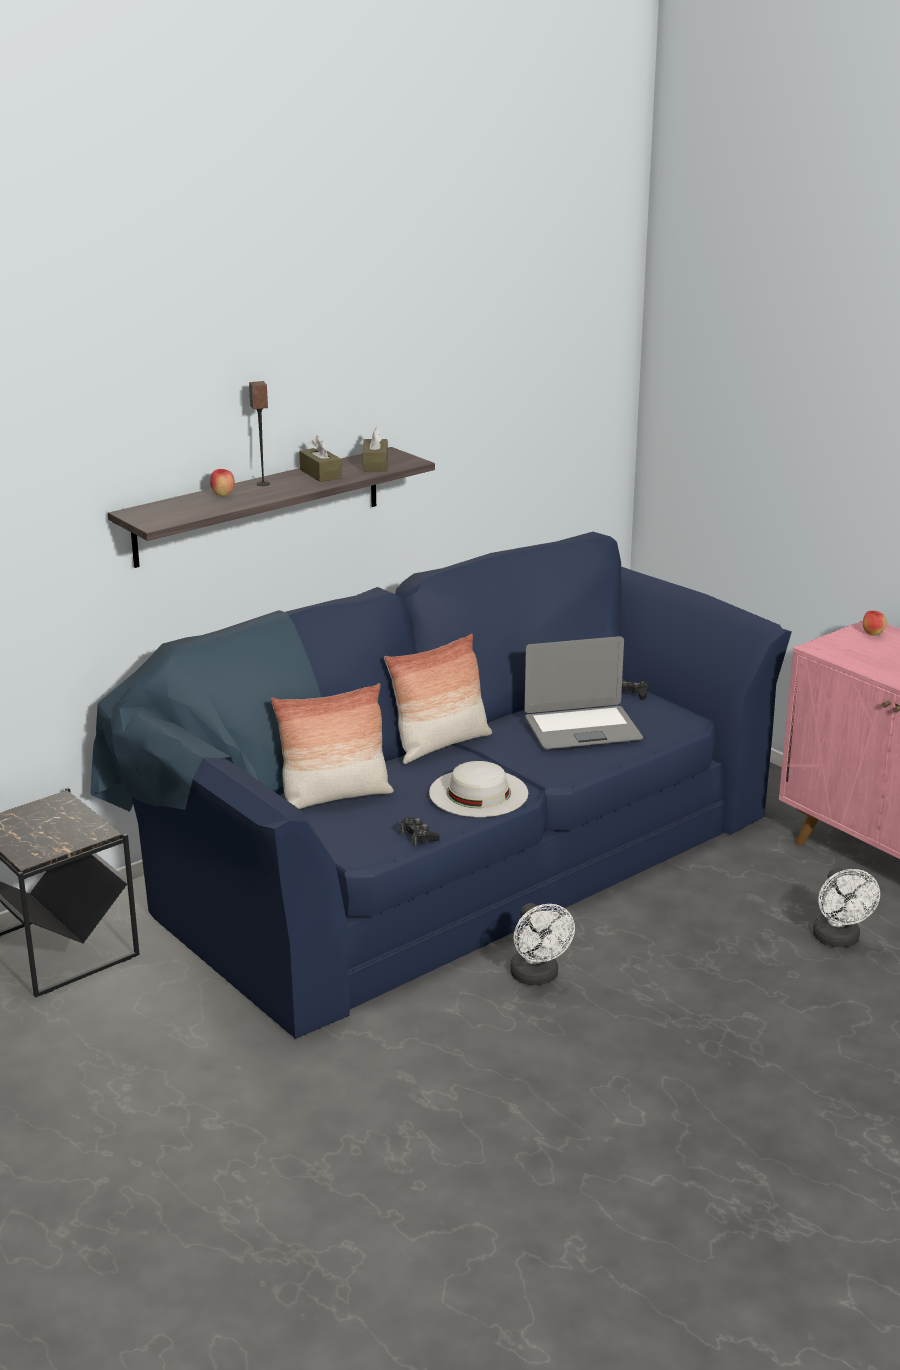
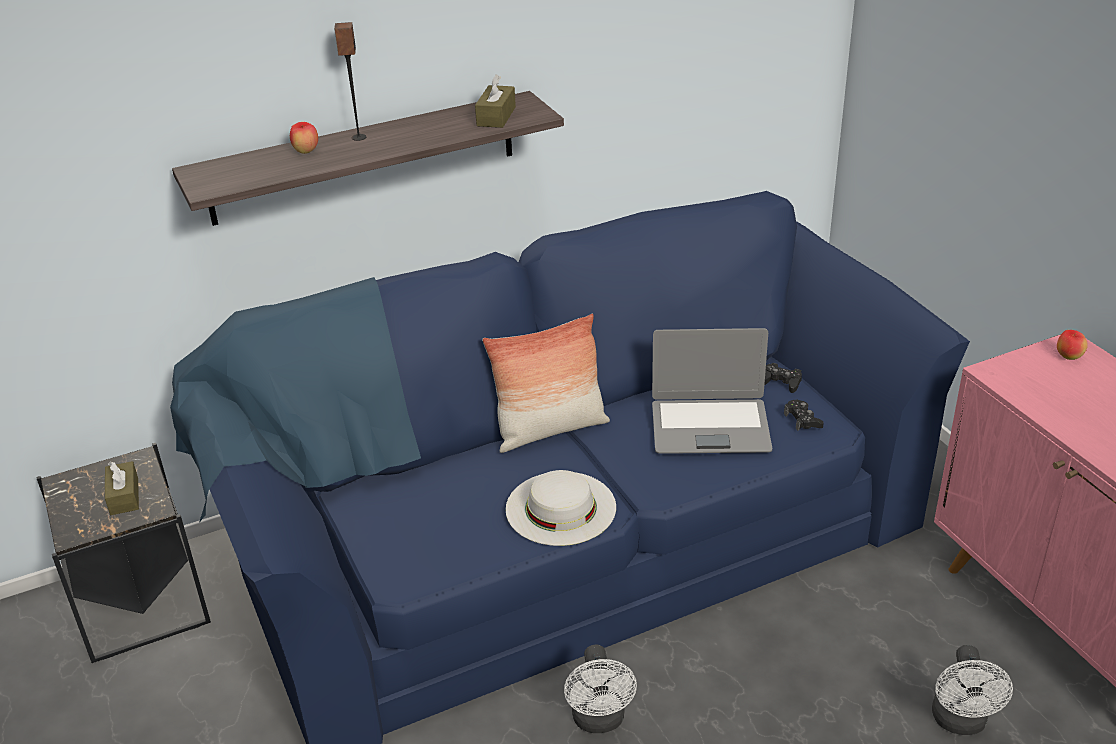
camera: 15 degrees right, 10 degrees up
pillow [271,683,394,809] -> none
brown tissue box [299,436,342,482] -> brown tissue box moved to [105,461,139,515]
black game controller [399,817,440,846] -> black game controller moved to [784,400,824,431]

